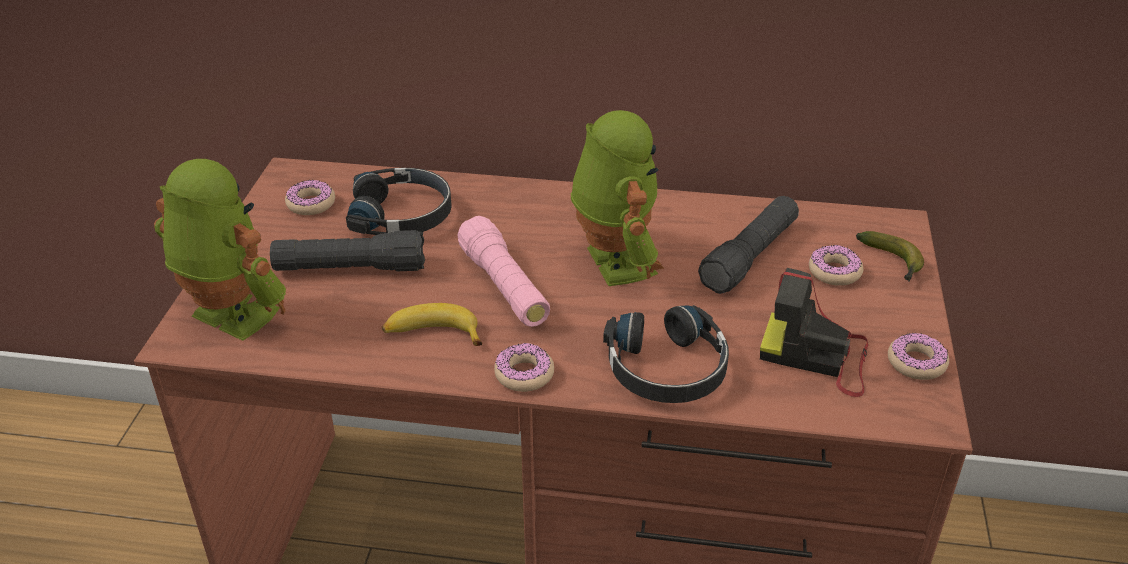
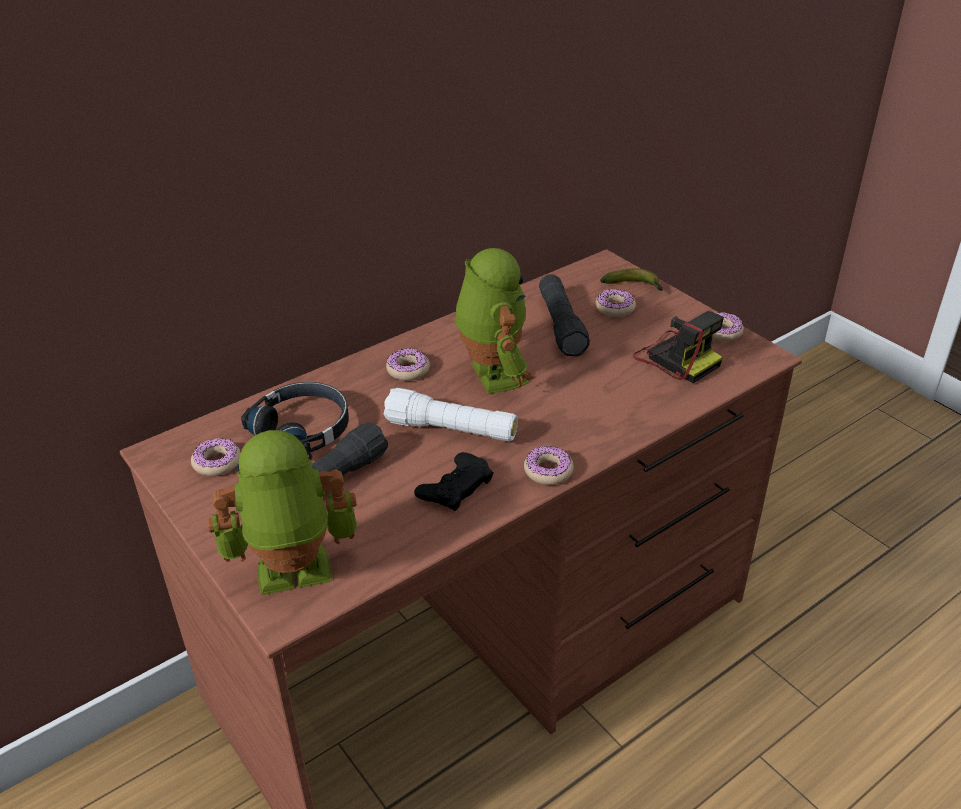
camera: 45 degrees left, 0 degrees up
banana [381,303,482,346] -> black game controller [414,452,494,511]
pink flashlight [458,216,550,327] -> white flashlight [384,388,518,442]
toy robot [571,110,664,286] -> toy robot turned 45 degrees clockwise [455,248,534,394]
black headphones [603,305,729,403] -> none
camera [760,268,868,397] -> camera turned 105 degrees counterclockwise [633,311,724,383]
none -> donut [386,348,430,381]

